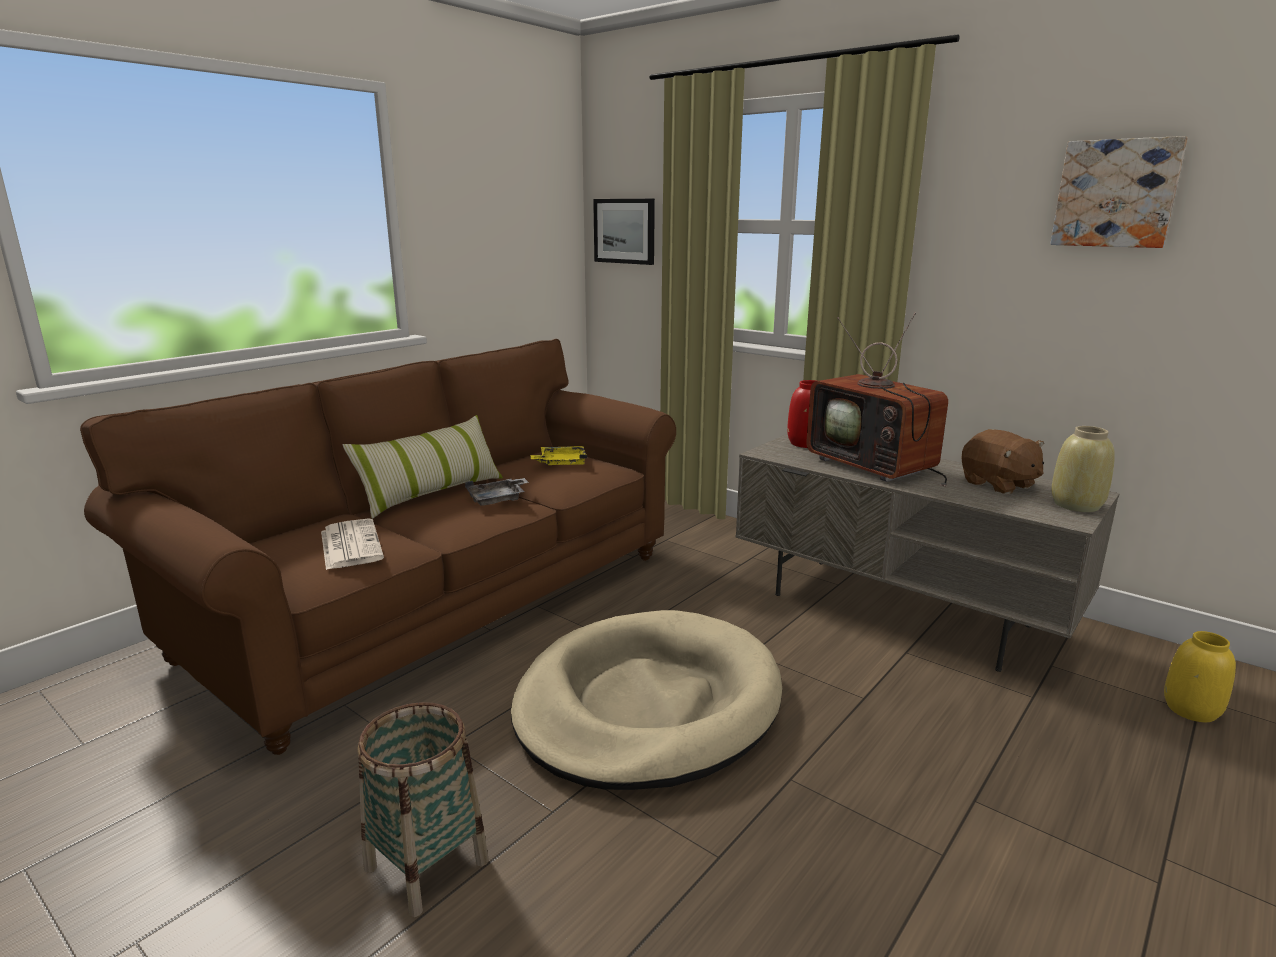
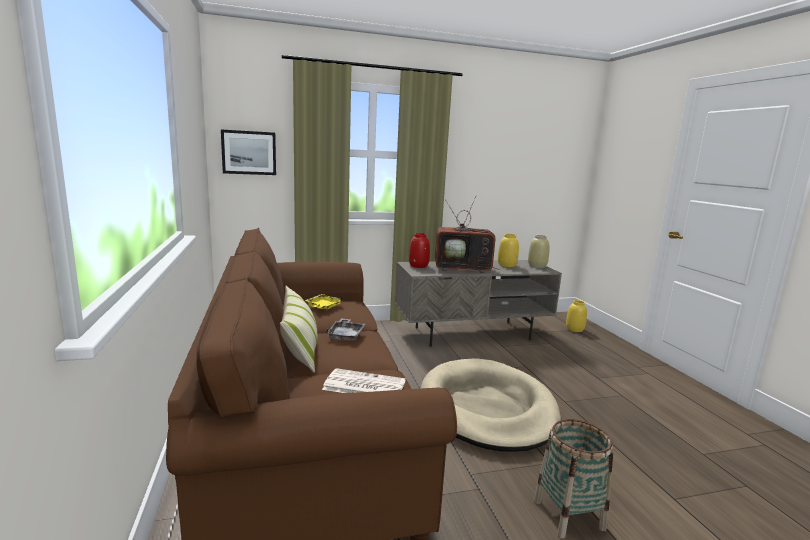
camera: 55 degrees left, 5 degrees down
brown plush toy [961,429,1044,495] -> yellow vase [498,234,519,267]
picture [1051,136,1188,248] -> none

